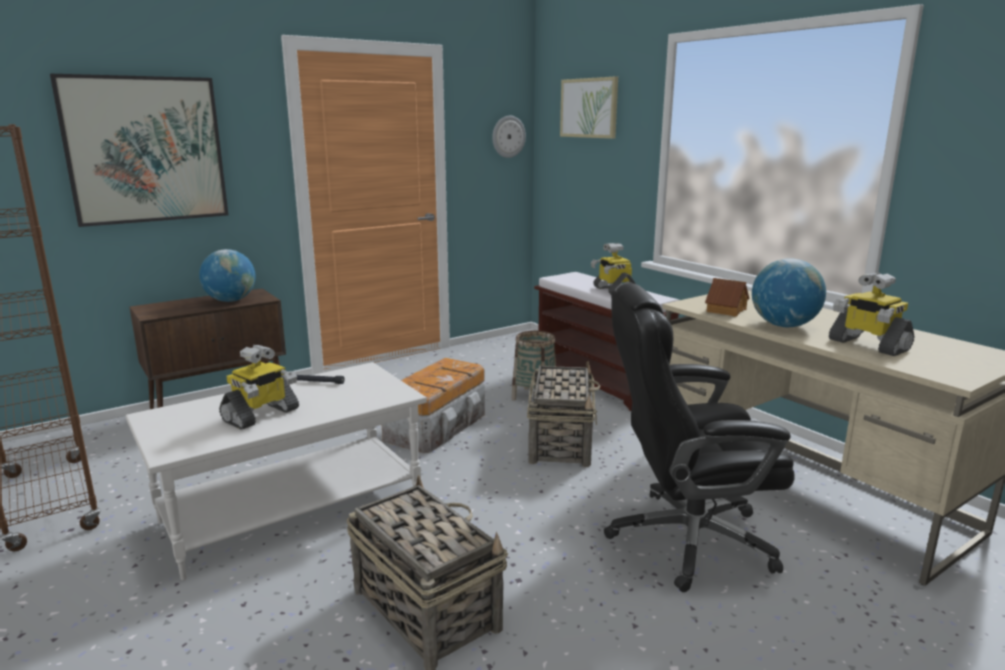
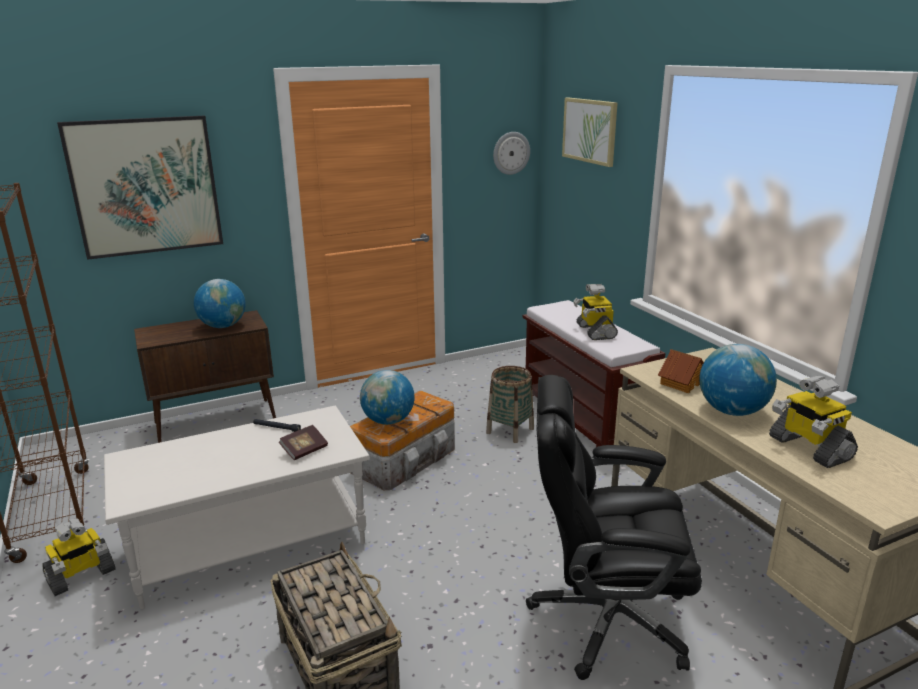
camera: 10 degrees right, 5 degrees up
toy robot [219,345,299,430] -> toy robot moved to [42,519,116,596]
basket [527,361,601,467] -> none
none -> book [279,425,328,460]
none -> globe [360,370,415,425]

